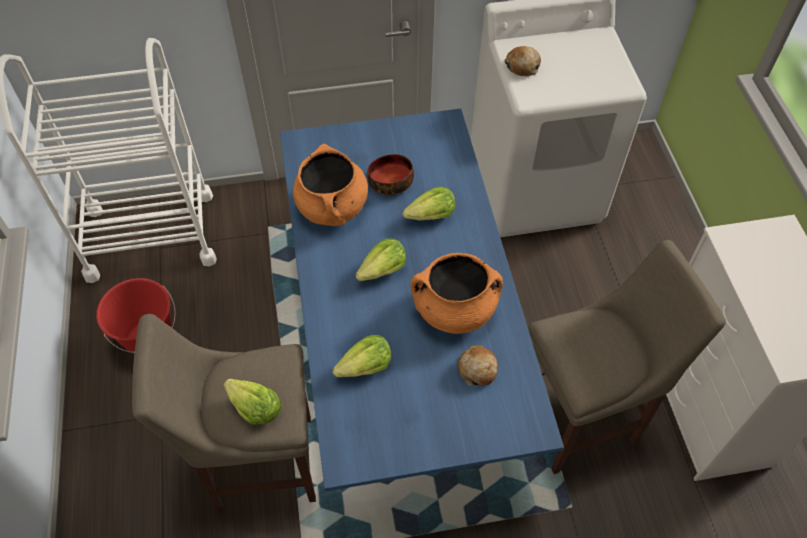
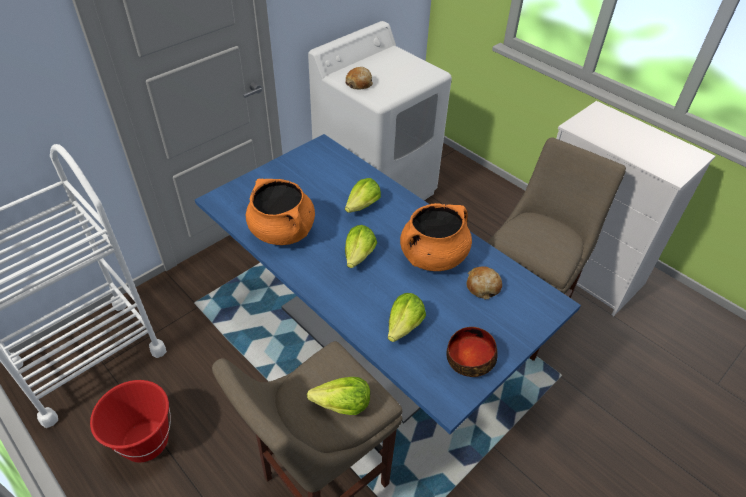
camera: 35 degrees left, 10 degrees down
bowl [367,154,414,195] -> bowl moved to [447,327,498,377]

